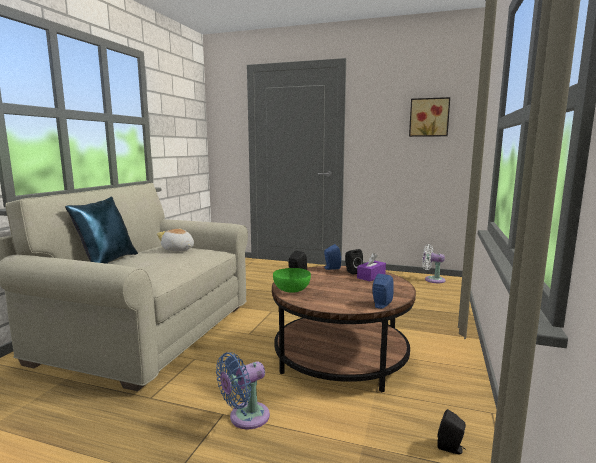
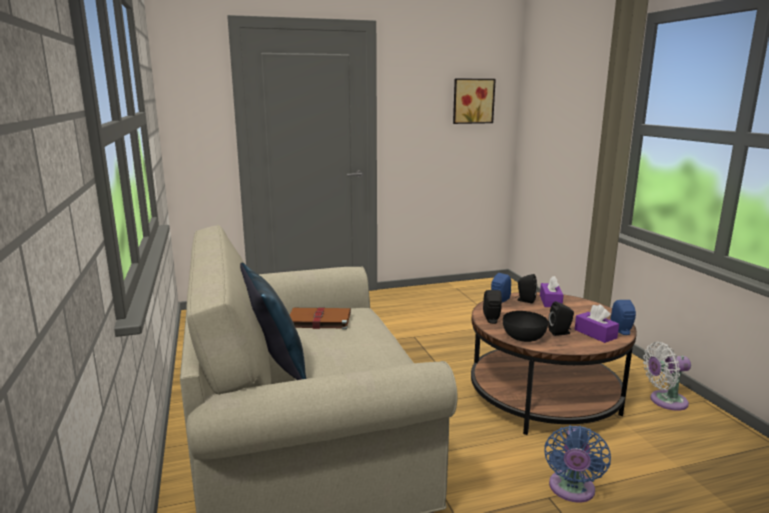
camera: 35 degrees left, 5 degrees up
plush toy [157,228,194,251] -> brown book [290,307,351,329]
green bowl [273,268,311,293] -> black bowl [503,311,548,342]
white fan [422,244,445,283] -> white fan moved to [643,342,691,411]
black speaker [437,409,466,455] -> black speaker moved to [548,301,574,336]
none -> purple tissue box [575,304,619,343]

